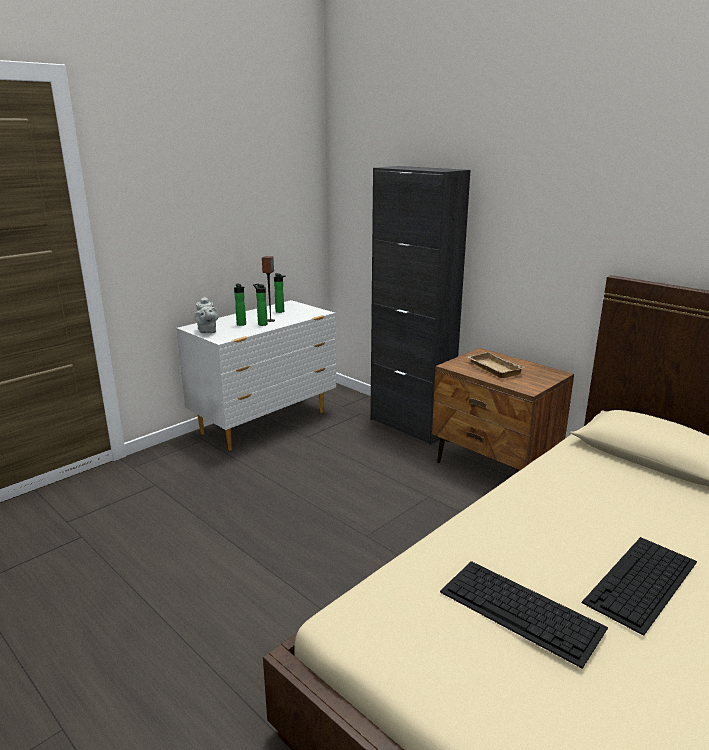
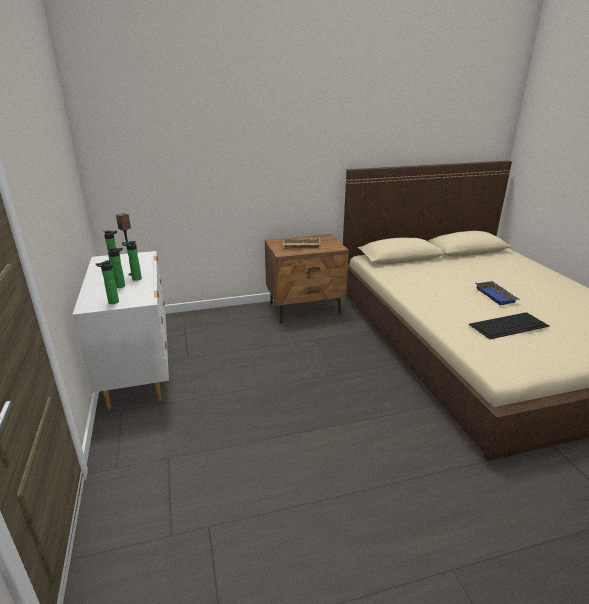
camera: 60 degrees left, 5 degrees up
grey teapot [194,297,219,333] -> bottle [96,260,119,304]
black cabinet [370,166,471,445] -> none
keyboard [582,537,697,636] -> blue tray [476,281,520,306]

